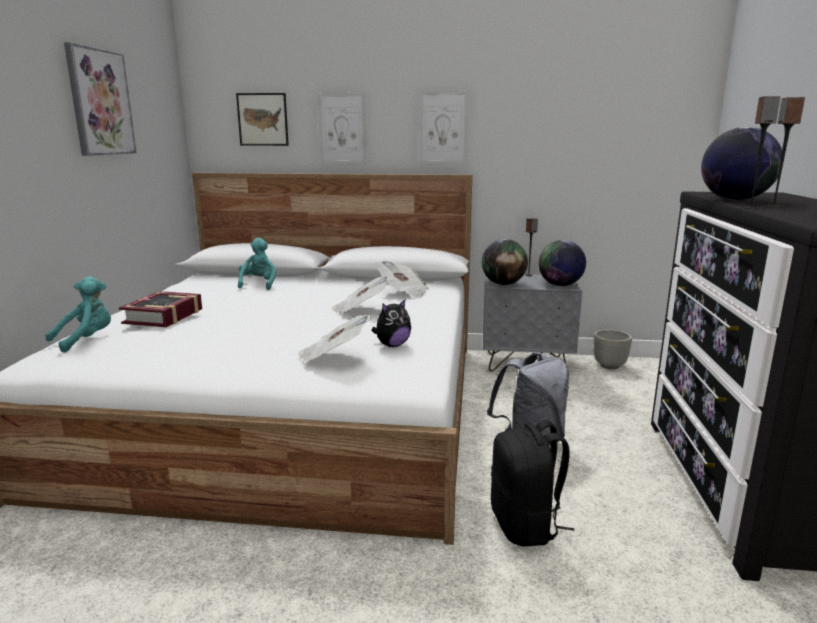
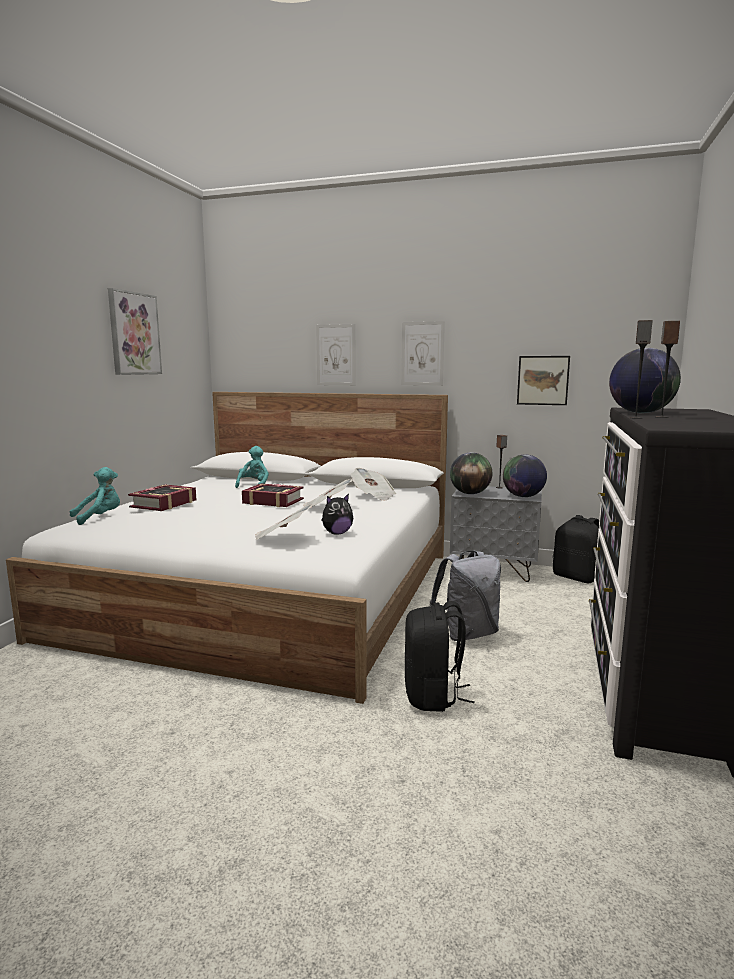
camera: 10 degrees right, 5 degrees down
picture [236,93,289,146] -> picture moved to [517,356,570,405]
grey planter [594,330,632,369] -> black backpack [553,515,599,583]
none -> book [242,484,304,507]

